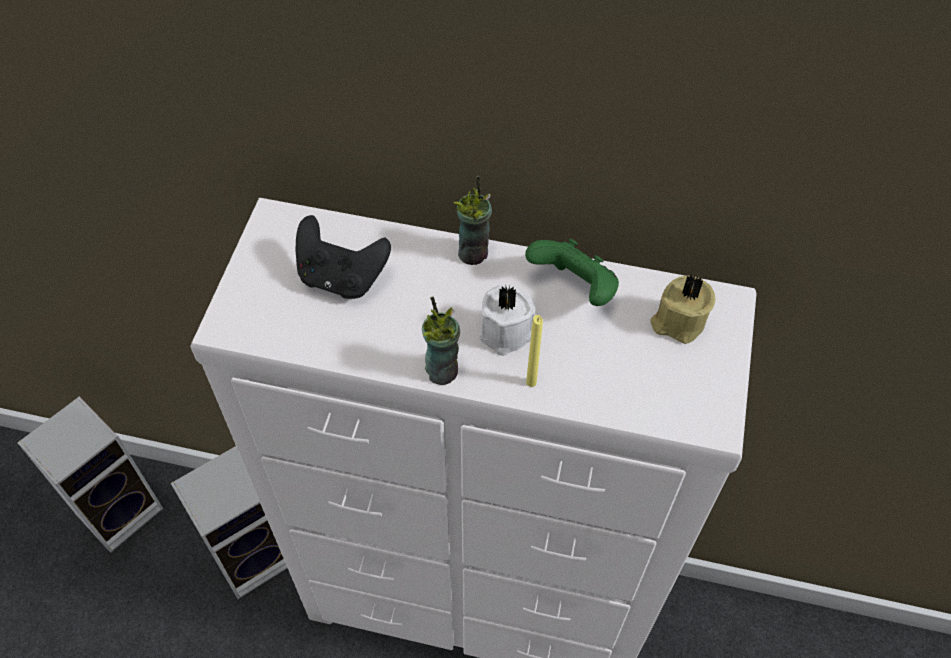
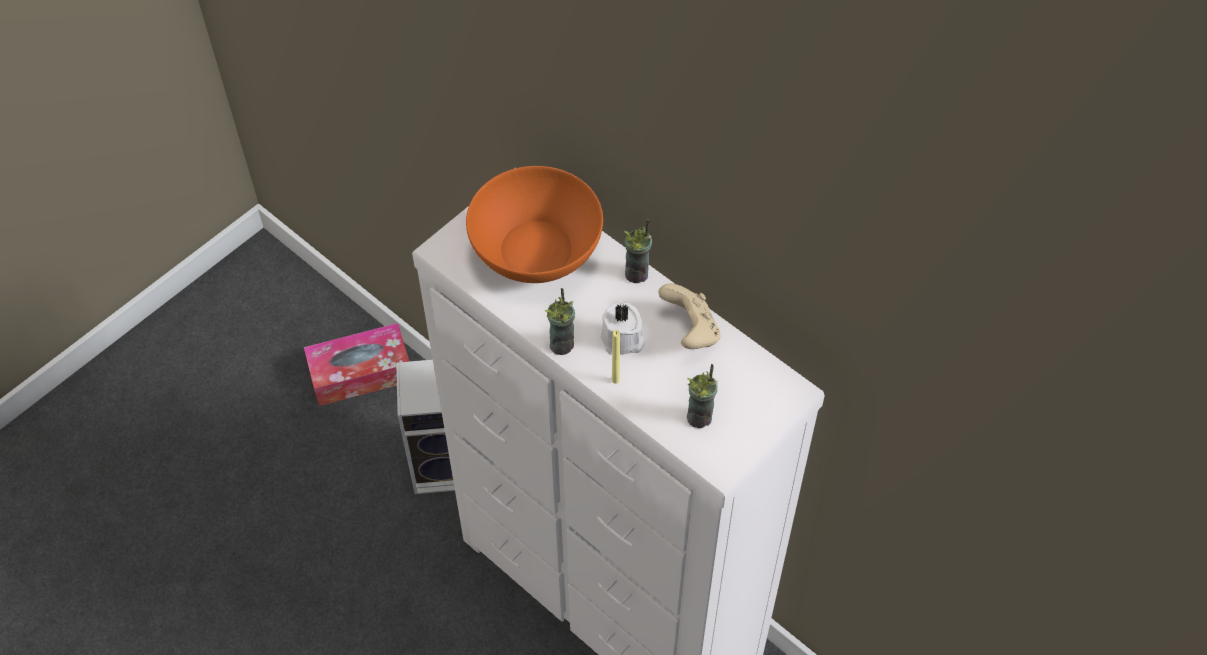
camera: 30 degrees right, 0 degrees up
speaker [17,397,163,553] -> tissue box [304,323,409,406]
black game controller [296,215,391,299] -> orange bowl [466,166,603,283]
green game controller [525,238,619,306] -> beige game controller [658,283,720,349]
beige candle [651,274,715,344] -> none
none -> cup [687,364,718,428]

